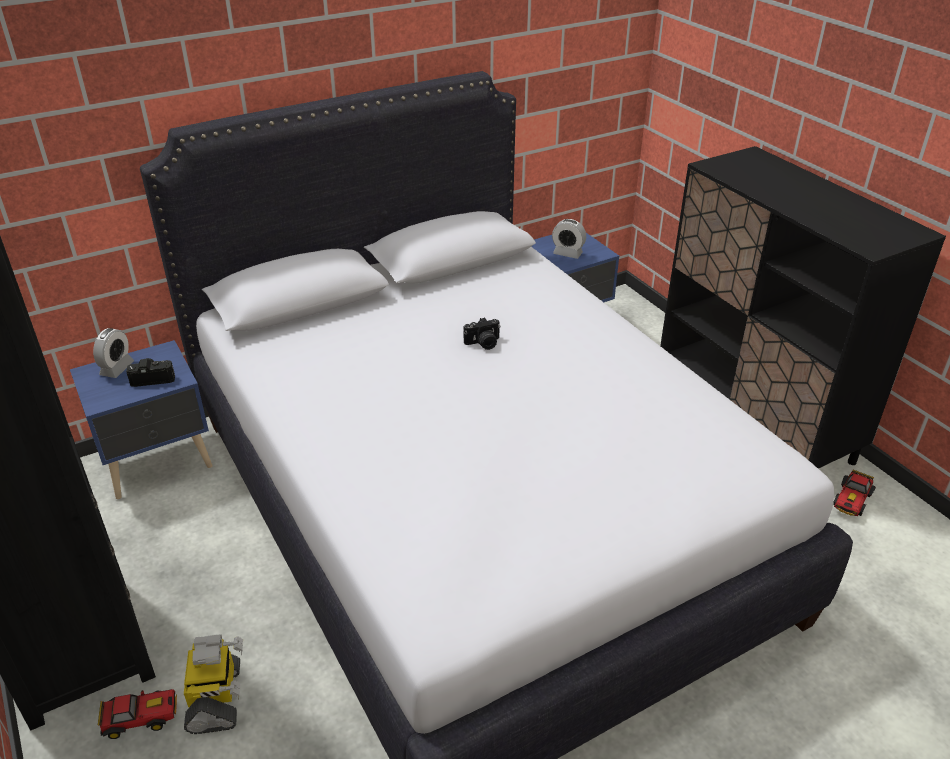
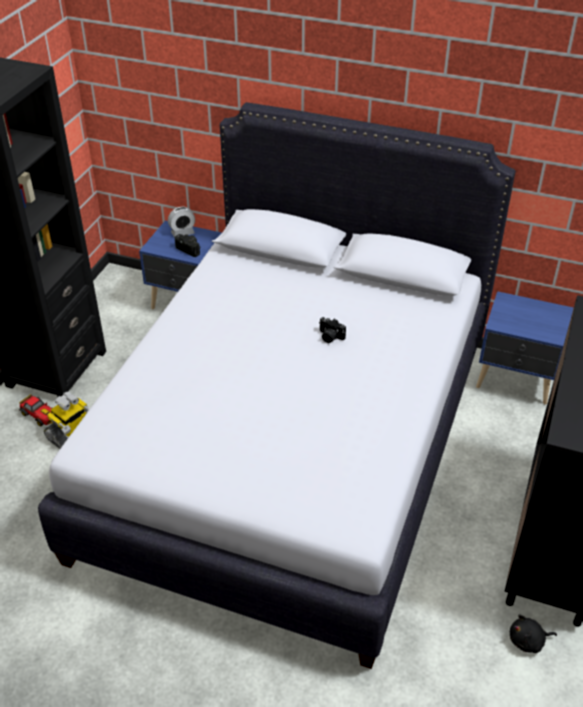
camera: 50 degrees right, 5 degrees up
alarm clock [552,219,586,259] -> none
toy car [833,470,876,516] -> black plush toy [510,614,557,653]

